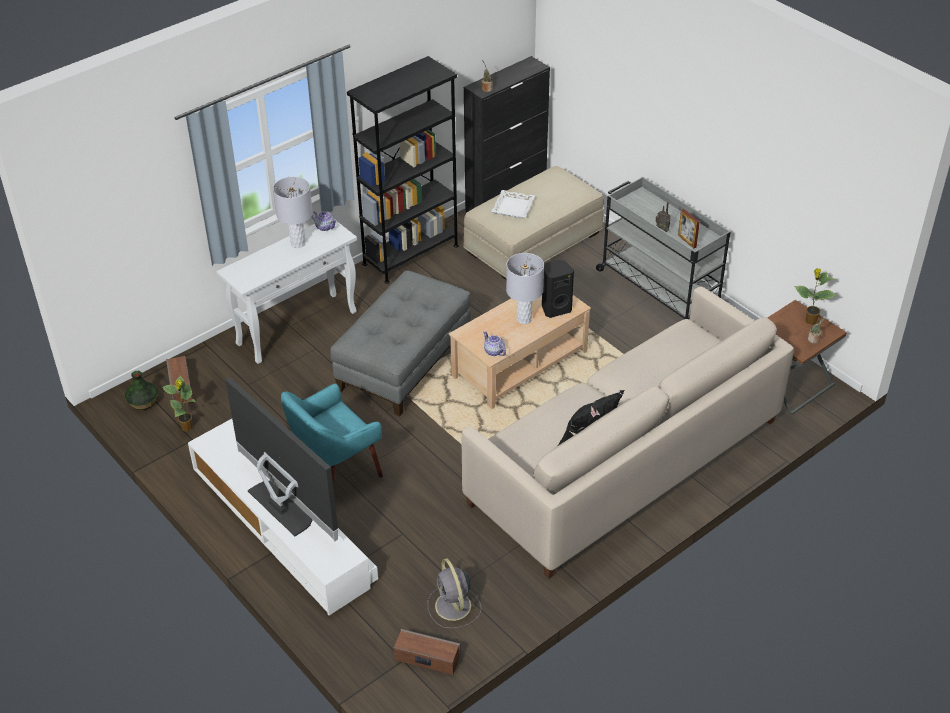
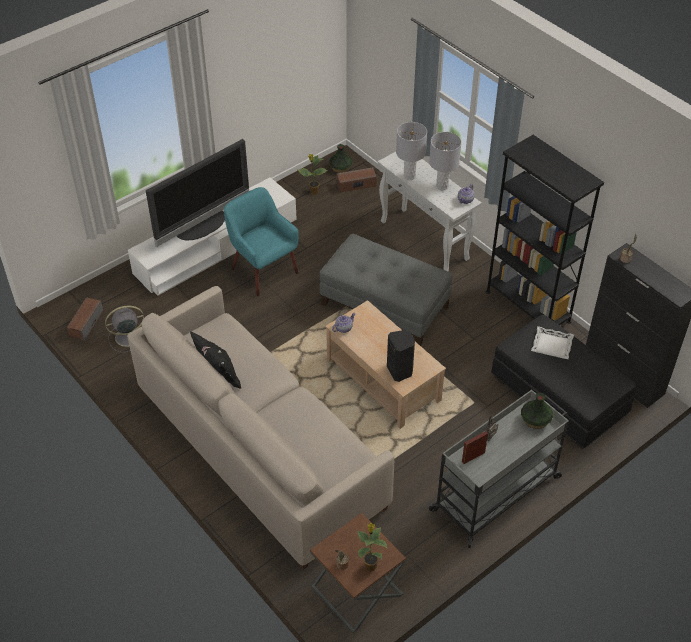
camera: 90 degrees right, 5 degrees up
beige ottoman [463,166,604,280] -> black ottoman [491,315,637,449]
grey table lamp [506,253,544,324] -> grey table lamp moved to [396,122,427,180]
none -> vase [521,393,553,429]

